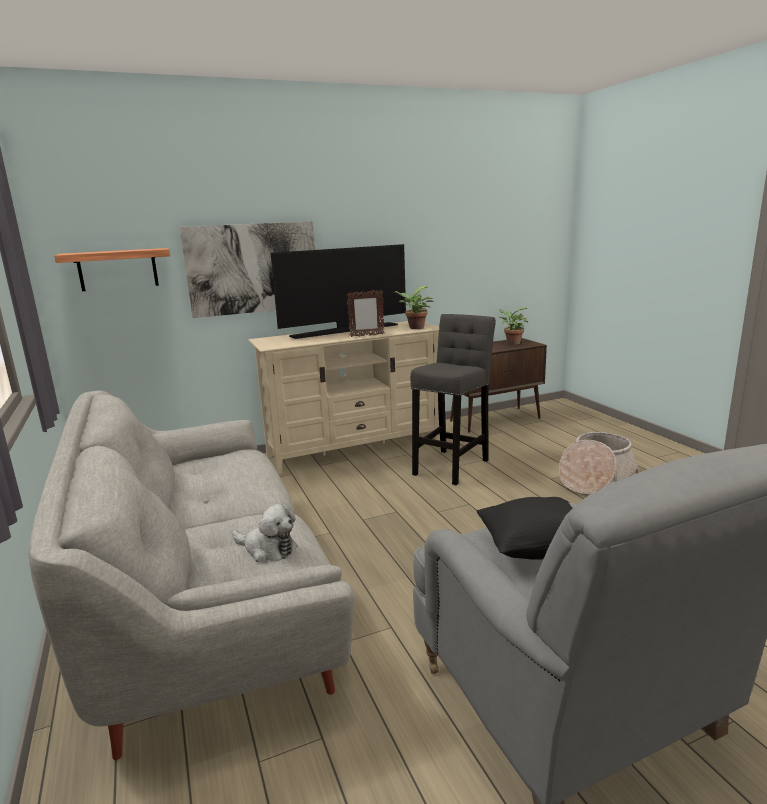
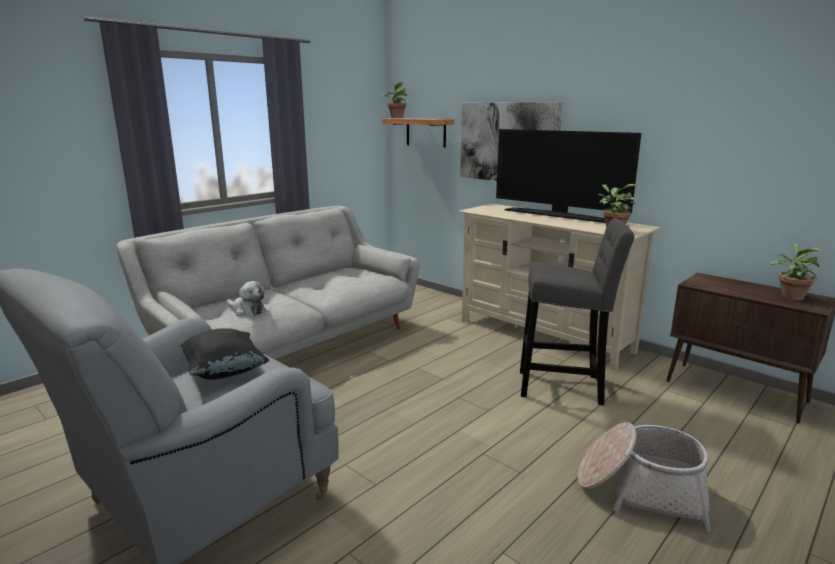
camera: 65 degrees right, 0 degrees up
plush toy [232,504,297,562] -> plush toy turned 60 degrees counterclockwise [227,281,266,316]
picture frame [346,290,385,337] -> none
none -> potted plant [381,82,407,118]

